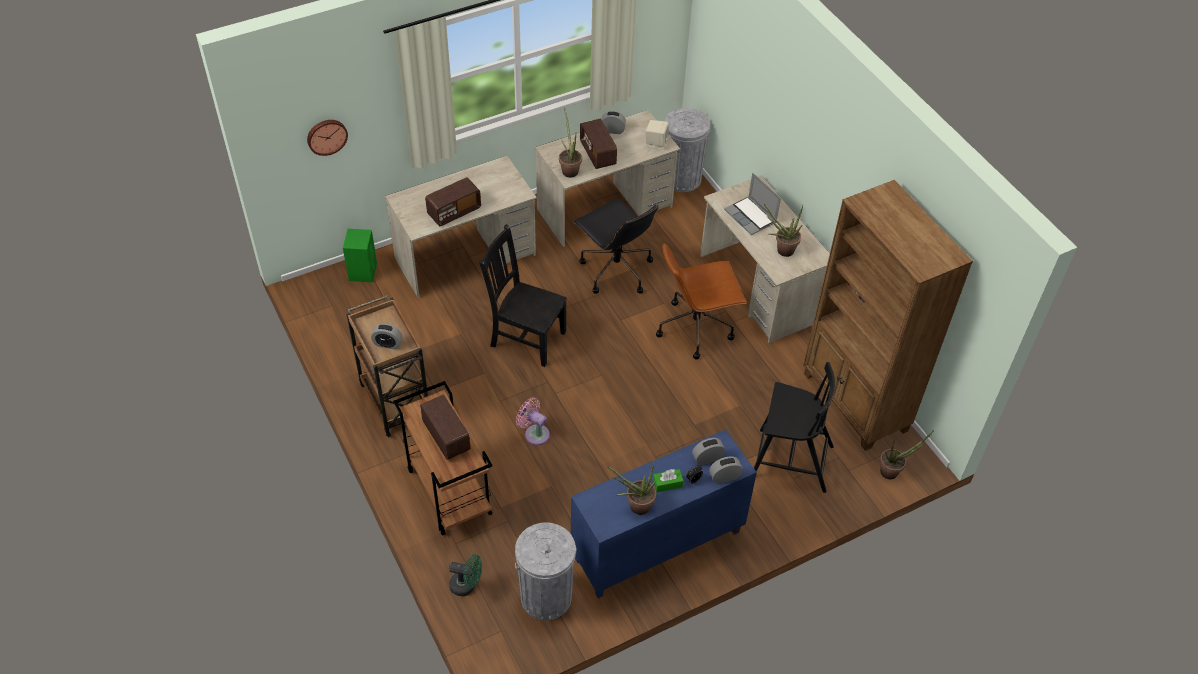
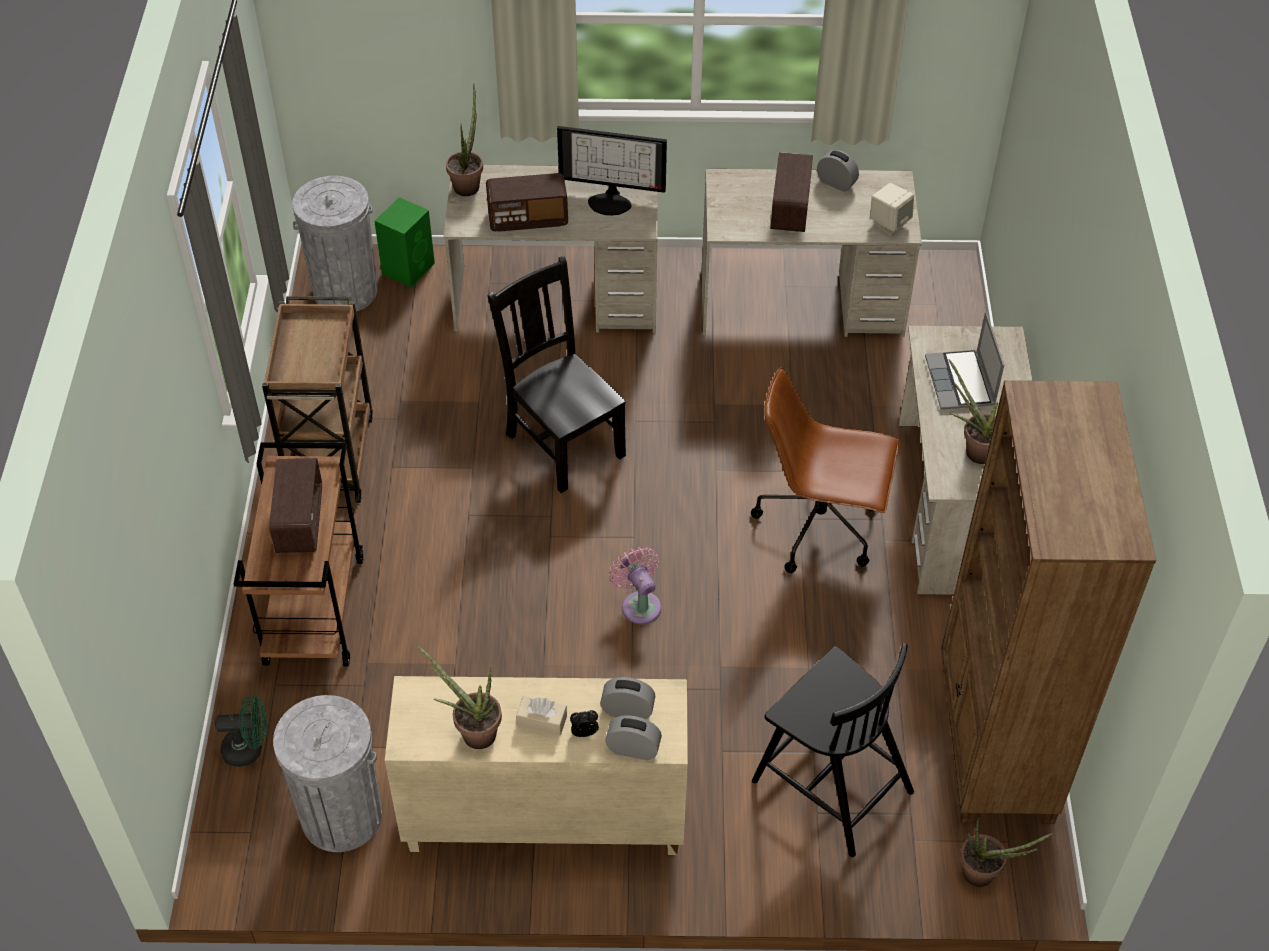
camera: 30 degrees right, 0 degrees up
wall clock [307,120,348,156] -> none
alarm clock [371,323,402,349] -> none
green fan [449,554,482,596] -> green fan turned 45 degrees counterclockwise [215,695,267,767]
pink fan [516,398,550,445] -> pink fan moved to [609,547,661,624]
potted plant [559,108,582,178] -> potted plant moved to [446,84,483,196]
blue cabinet [571,429,757,598] -> beige cabinet [384,676,688,855]
black office chair [573,198,658,294] -> none
green tissue box [653,469,684,492] -> beige tissue box [516,696,567,736]
grey trash can [665,108,710,192] -> grey trash can moved to [292,176,378,312]
none -> monitor [557,126,667,216]

